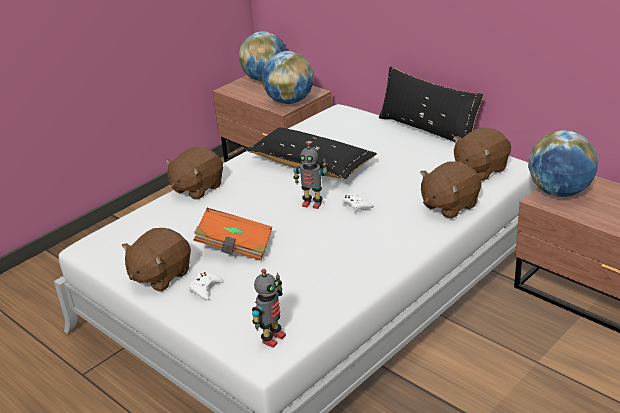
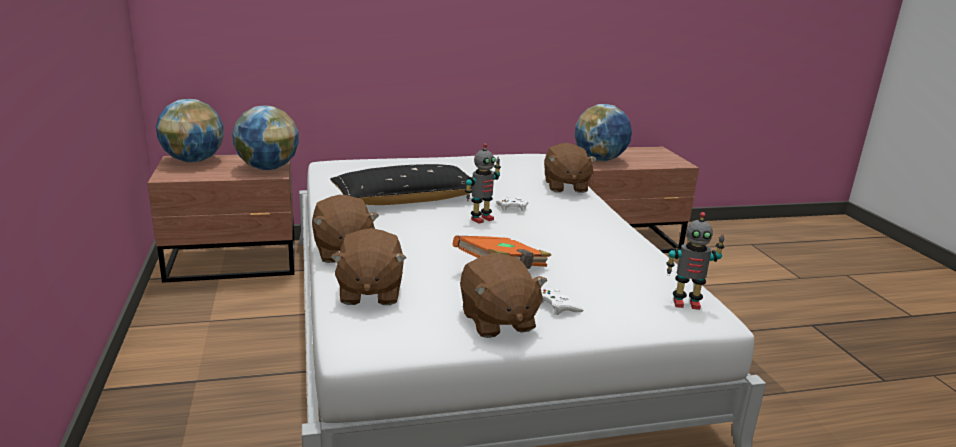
camera: 60 degrees left, 10 degrees down
toy robot [252,269,286,348] -> toy robot turned 120 degrees clockwise [667,212,724,310]
black pillow [379,66,483,143] -> none
brown plush toy [453,128,511,181] -> brown plush toy moved to [331,228,406,305]

